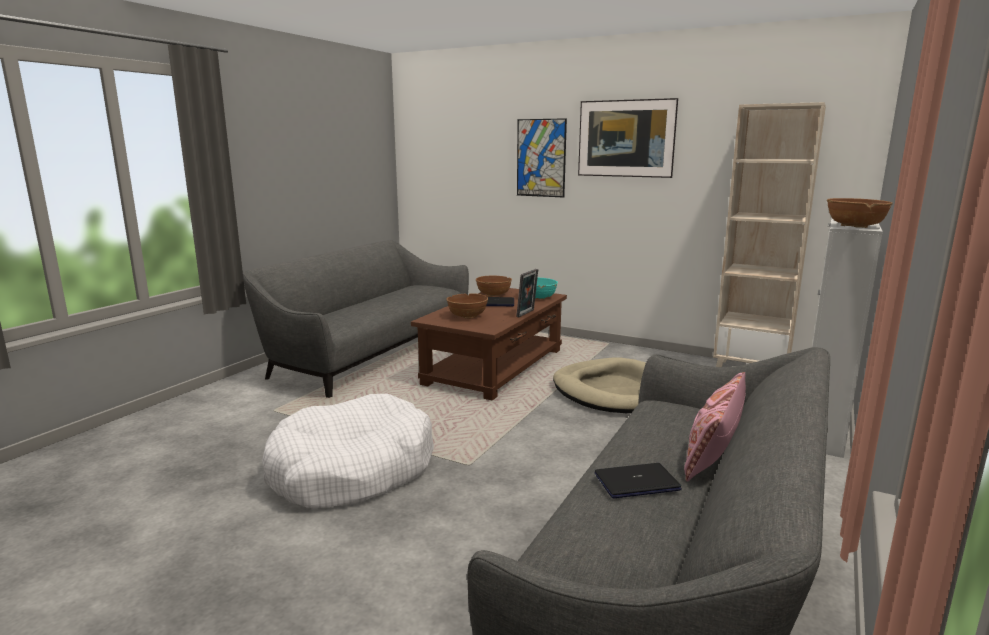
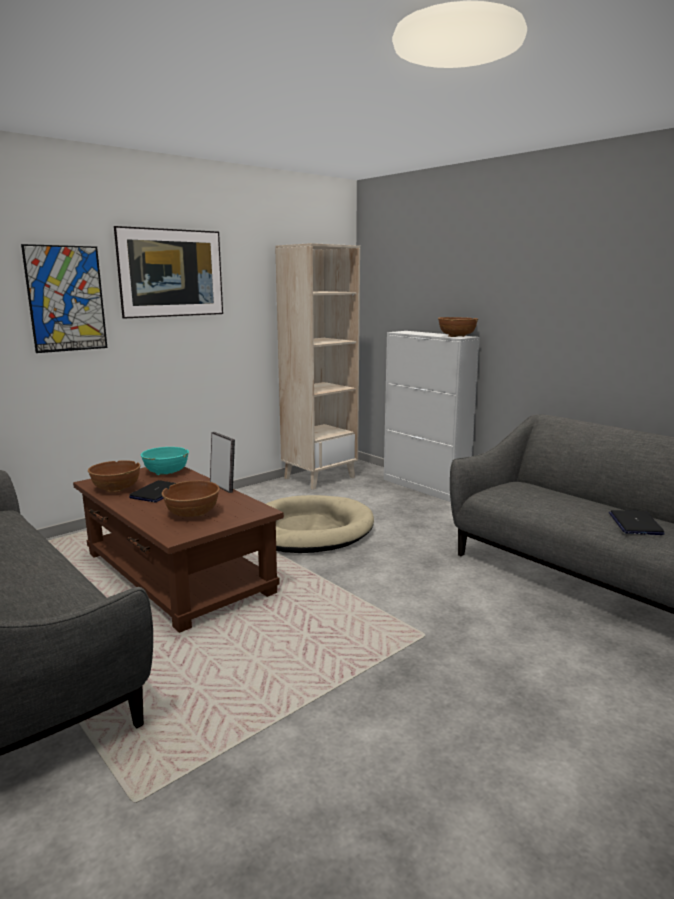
camera: 70 degrees left, 0 degrees up
white dog bed [262,394,434,509] -> none
pink pillow [684,372,746,481] -> none

